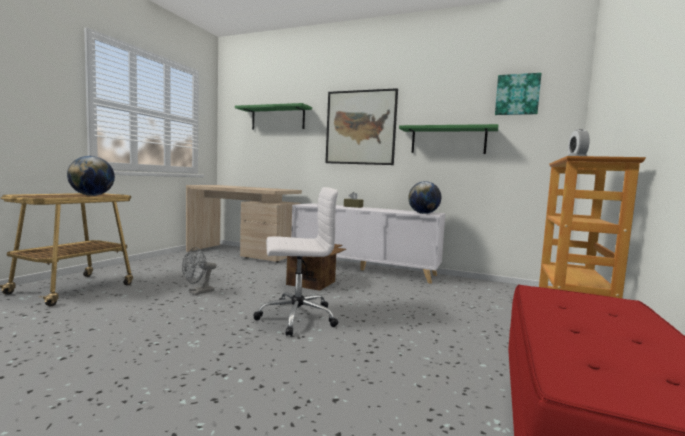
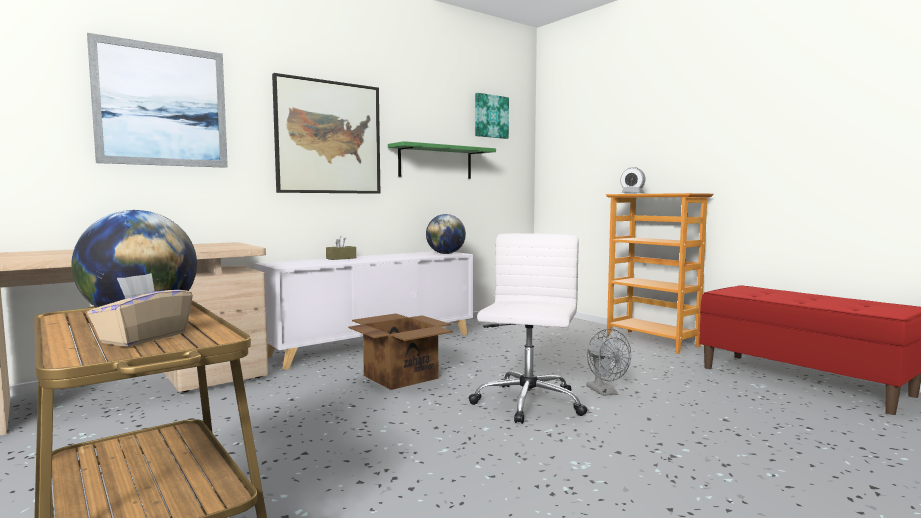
camera: 60 degrees left, 0 degrees up
grey fan [182,247,216,295] -> grey fan moved to [586,329,631,396]
green shelf [235,103,312,130] -> picture [87,33,228,168]
none -> beige tissue box [87,273,193,347]

